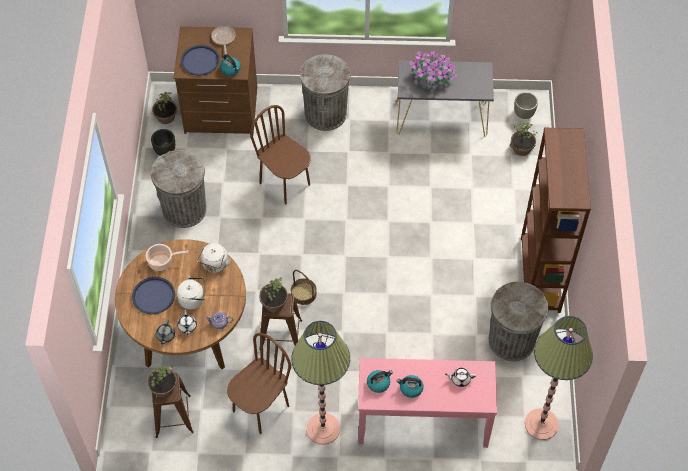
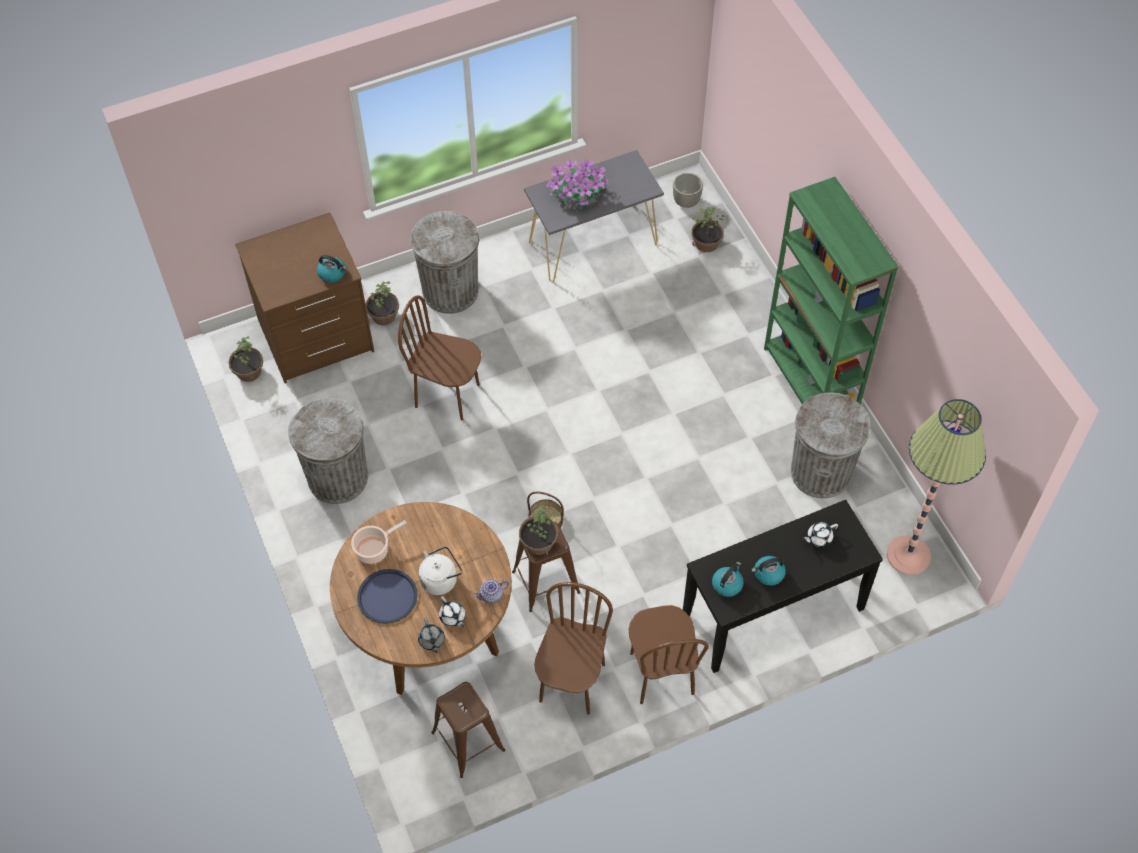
camera: 25 degrees left, 0 degrees up
potted plant [147,365,177,399] -> potted plant moved to [366,281,399,326]
black planter [151,129,175,156] -> none
blue tray [181,45,220,76] -> none
white kettle [197,243,232,273] -> none
frying pan [211,26,236,54] -> none
floor lamp [291,321,350,445] -> brown chair [629,605,709,704]
pink console table [358,358,497,448] -> black console table [683,500,883,673]
brown bookcase [521,128,591,313] -> green bookcase [764,177,899,404]

